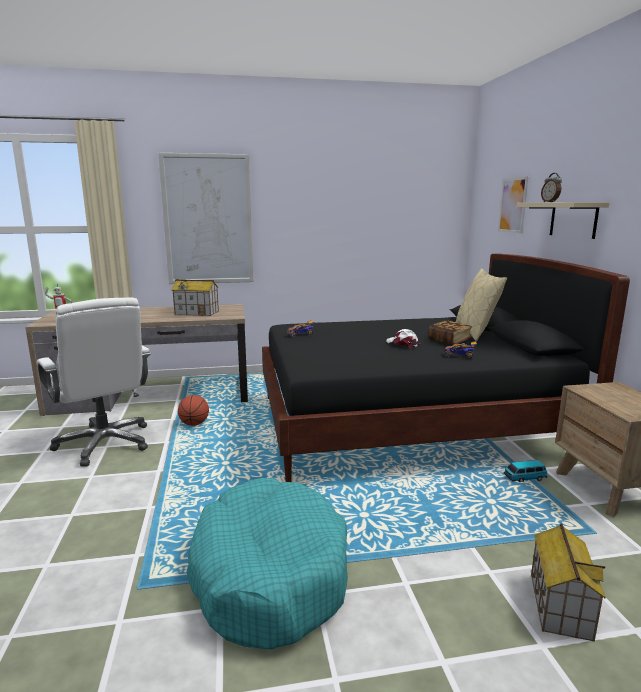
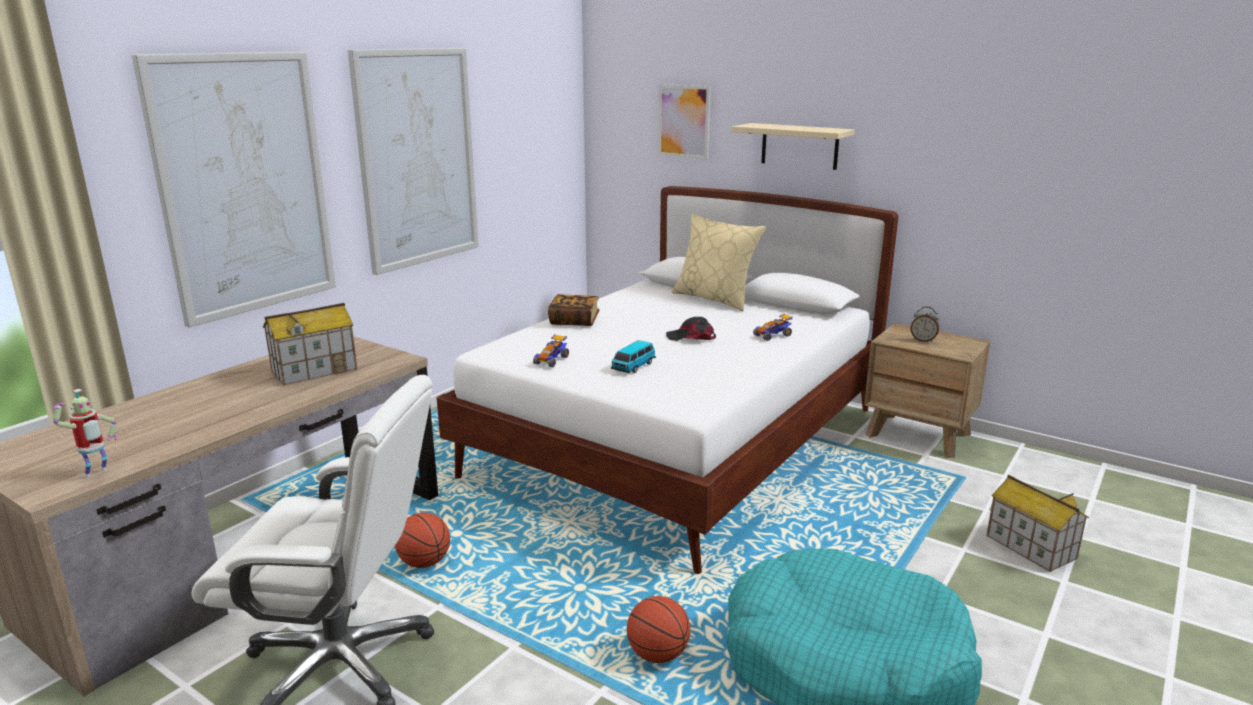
camera: 45 degrees left, 5 degrees up
black bed [262,254,630,482] -> white bed [436,186,898,574]
white cap [386,329,420,348] -> black cap [666,317,716,341]
book [428,320,472,345] -> book moved to [548,294,600,326]
toy car [504,460,547,482] -> toy car moved to [611,340,656,373]
alarm clock [541,173,562,202] -> alarm clock moved to [911,306,939,343]
none -> picture [348,48,479,275]
none -> basketball [627,596,691,663]

